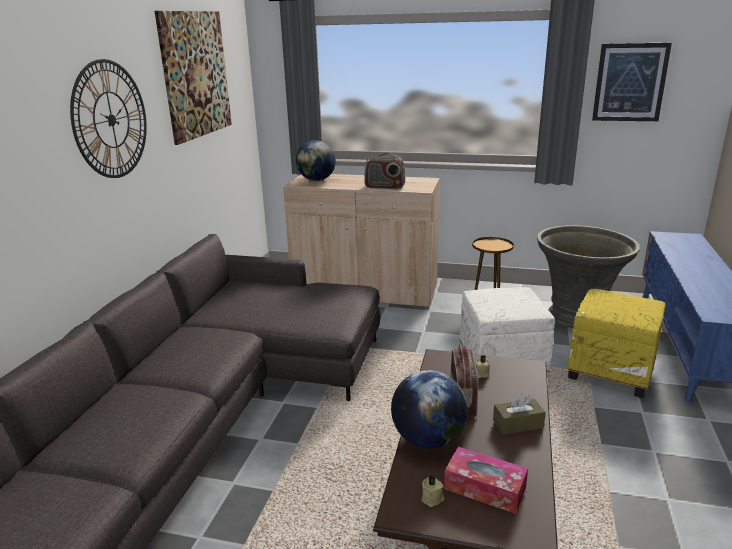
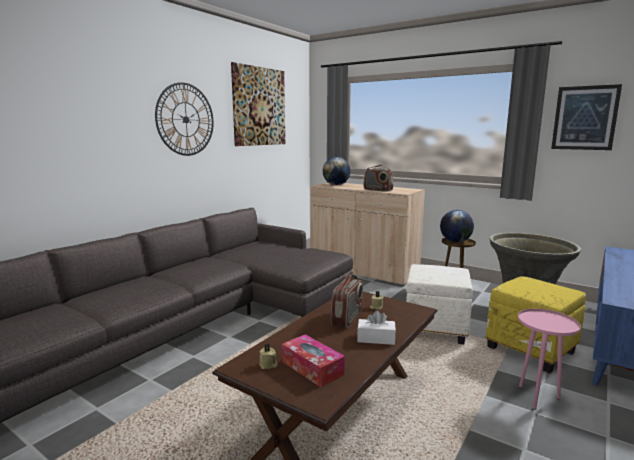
camera: 20 degrees right, 10 degrees down
globe [391,370,468,449] -> globe moved to [440,210,474,242]
brown tissue box [493,394,546,435] -> white tissue box [357,310,396,345]
none -> pink side table [518,309,581,410]

